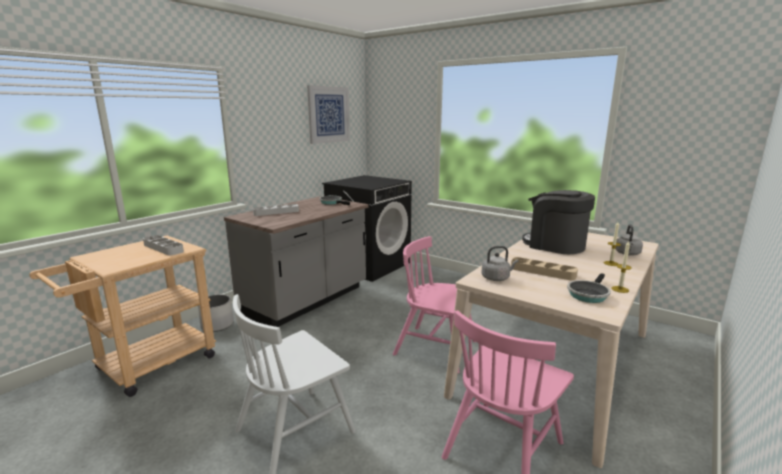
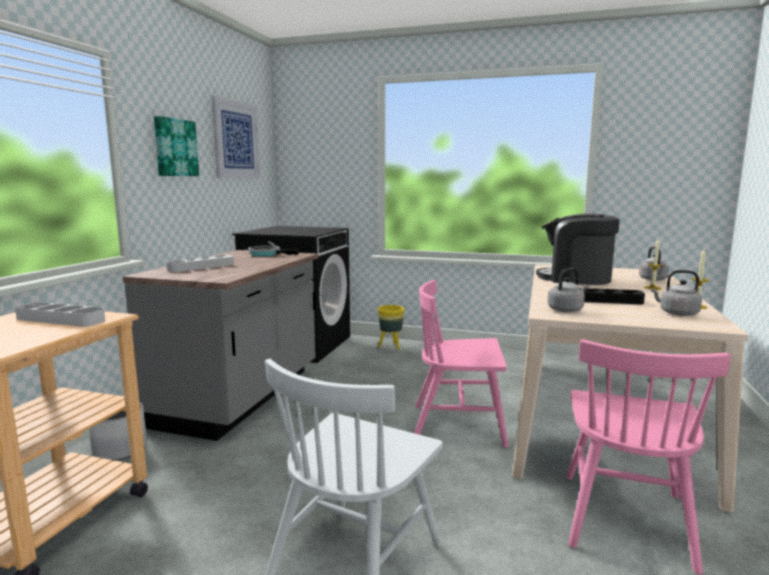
camera: 20 degrees left, 5 degrees down
beige tray [511,257,578,281] -> black tray [579,288,645,304]
frying pan [567,273,611,303] -> grey kettle [650,270,702,316]
none -> picture [154,116,199,176]
none -> yellow planter [378,305,404,350]

